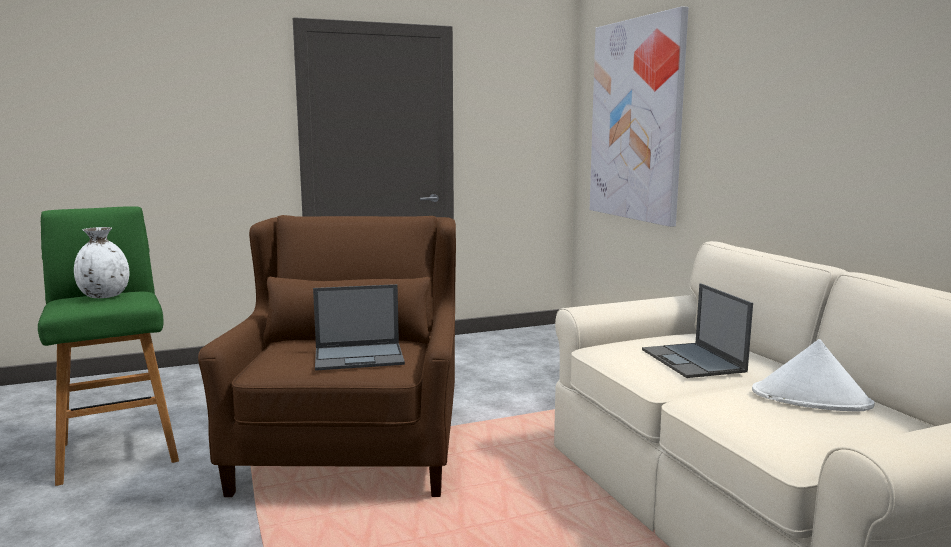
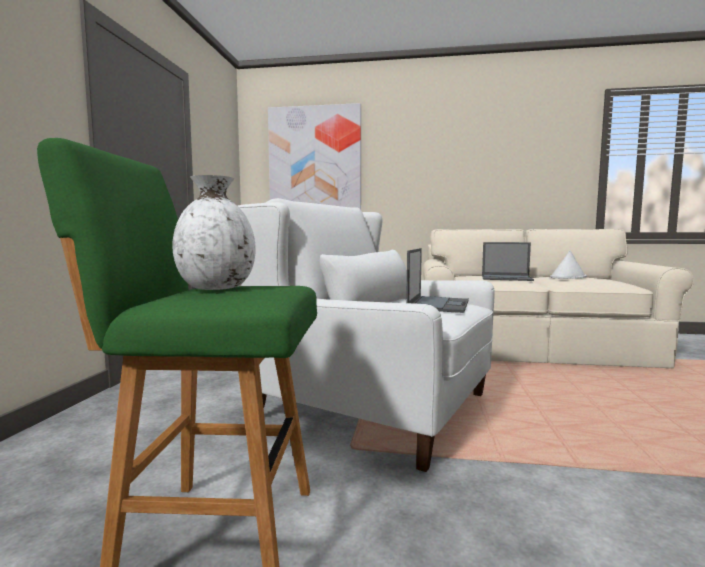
camera: 60 degrees left, 5 degrees down
brown armchair [198,215,456,497] -> white armchair [238,198,495,472]

